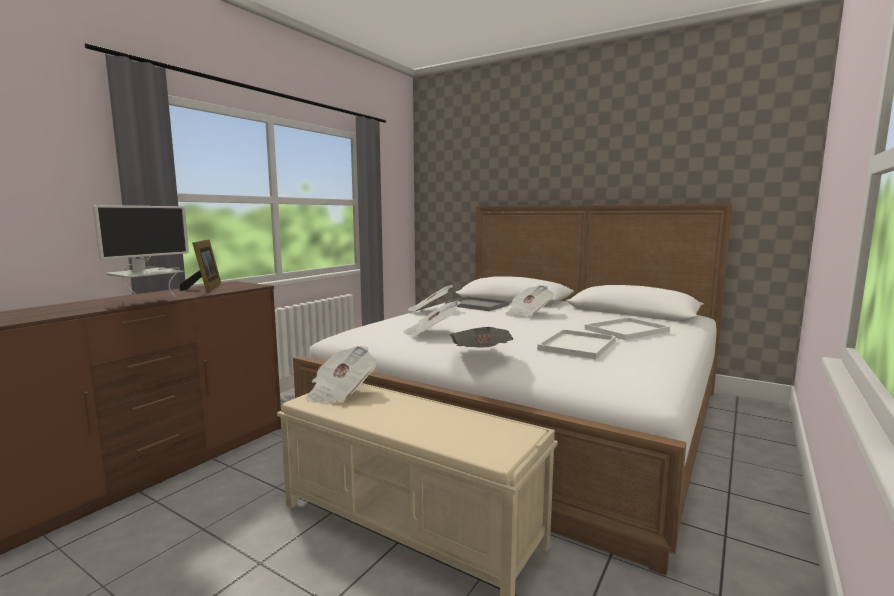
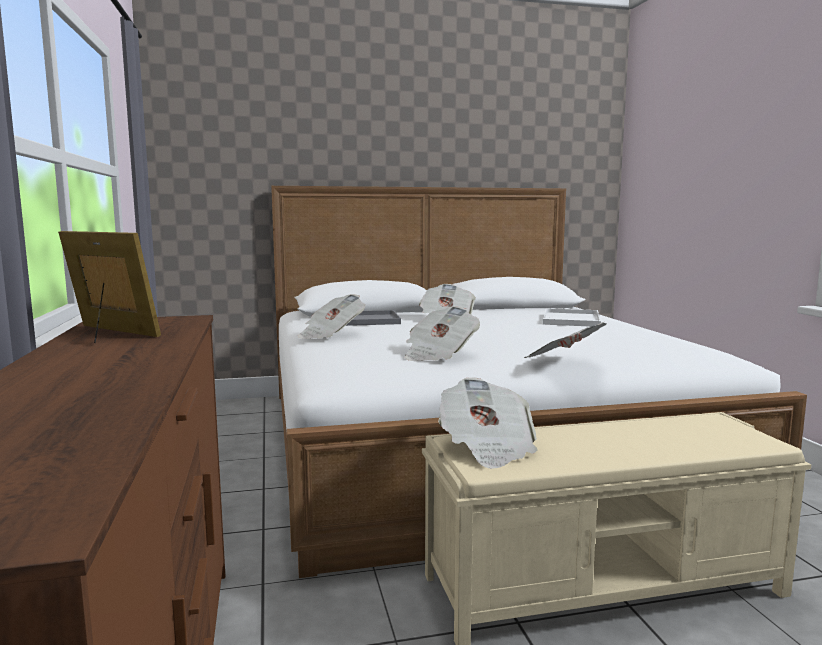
camera: 45 degrees left, 0 degrees up
monitor [93,205,189,298] -> none
white tray [537,329,616,359] -> none

